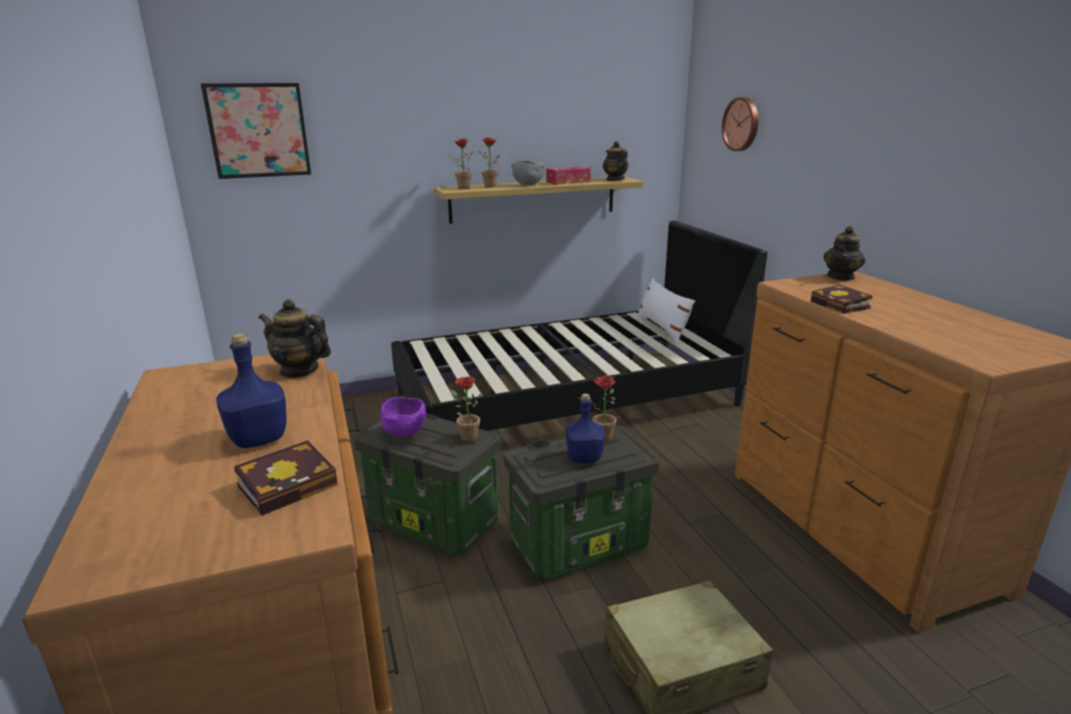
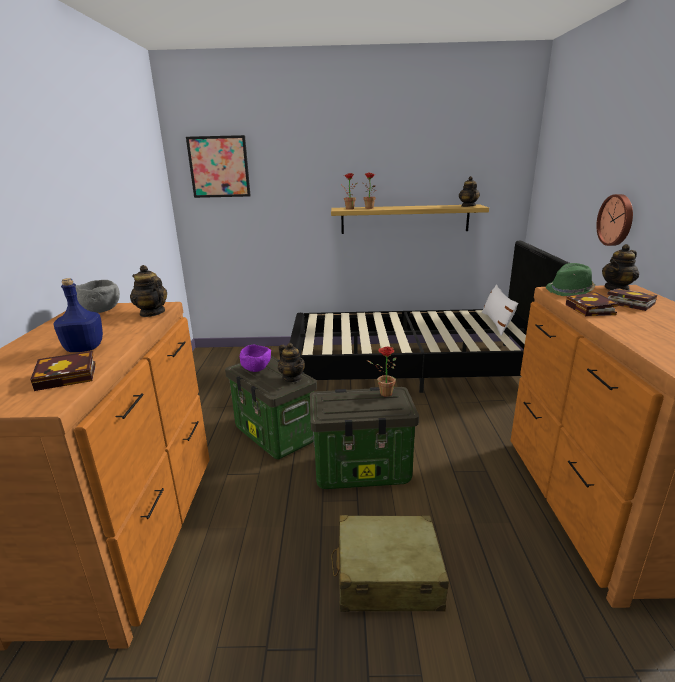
camera: 20 degrees right, 0 degrees up
potted plant [451,377,483,442] -> teapot [278,343,305,382]
grey bowl [511,160,545,185] -> grey bowl moved to [75,280,120,313]
tissue box [546,166,591,185] -> none
blue bottle [566,393,605,463] -> none
wall clock [722,97,758,151] -> wall clock moved to [596,194,633,246]
none -> green hat [546,263,595,296]
none -> book [607,288,657,311]

